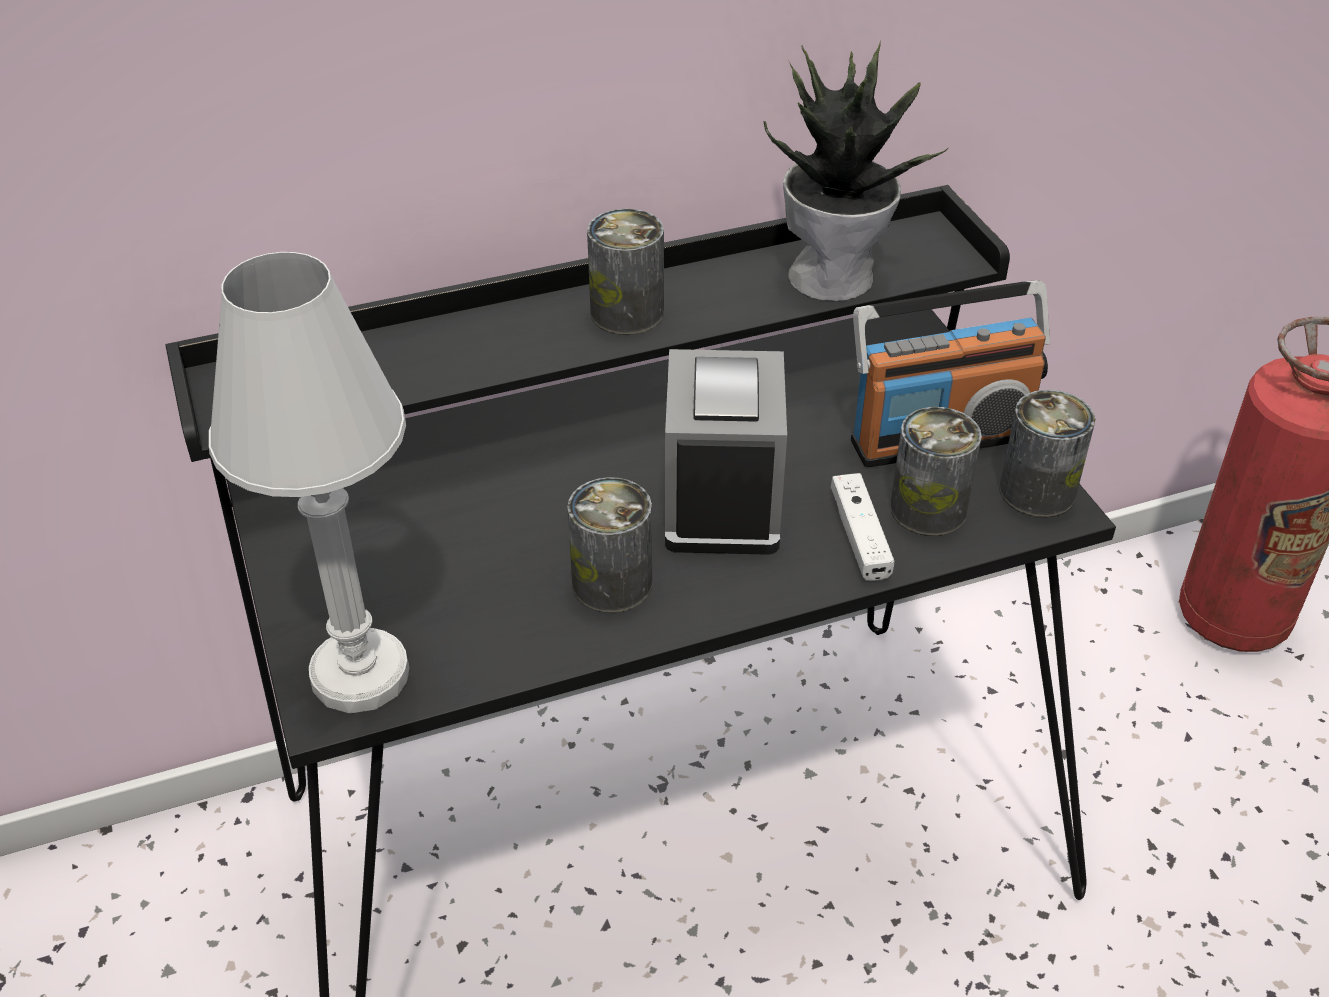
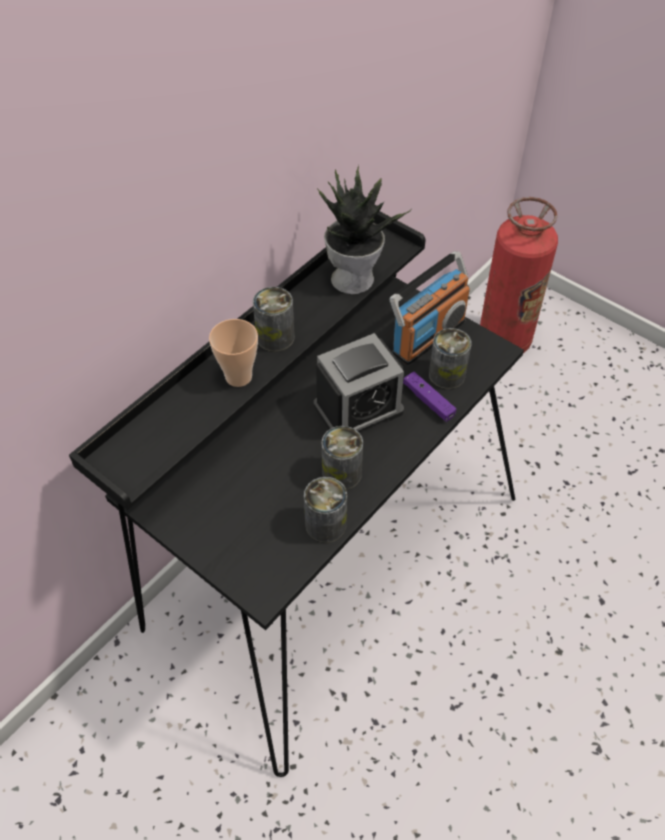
camera: 30 degrees left, 10 degrees up
white table lamp [209,252,409,713] -> none
alarm clock [665,349,787,555] -> alarm clock turned 90 degrees counterclockwise [314,333,404,431]
white game controller [831,473,894,581] -> purple game controller [403,372,456,422]
can [999,390,1095,517] -> can moved to [304,477,347,543]
none -> cup [209,319,258,387]

